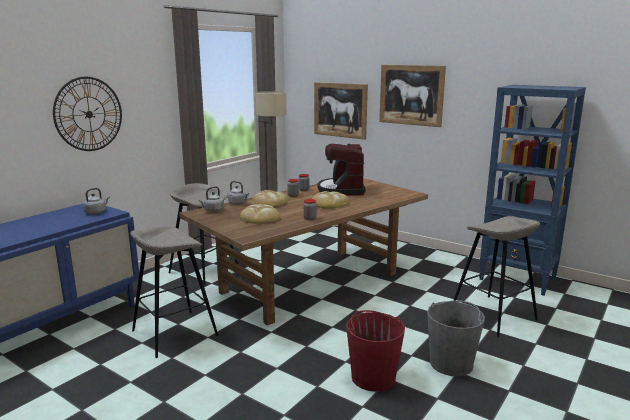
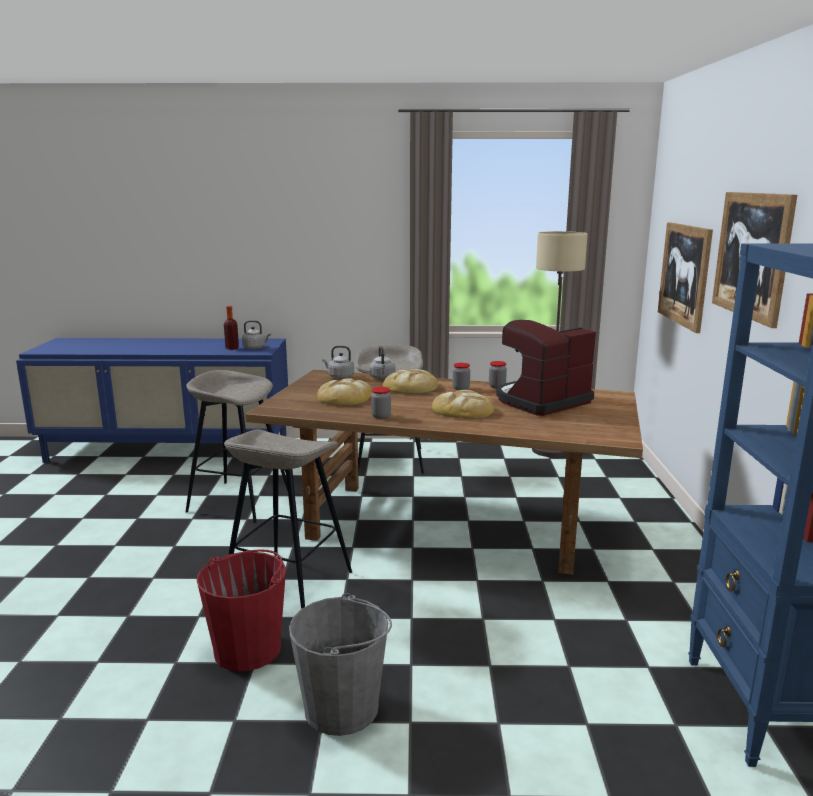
camera: 55 degrees right, 0 degrees up
wall clock [53,77,122,151] -> none
grey stool [454,216,540,337] -> grey stool moved to [224,429,352,609]
none -> bottle [224,306,239,350]

